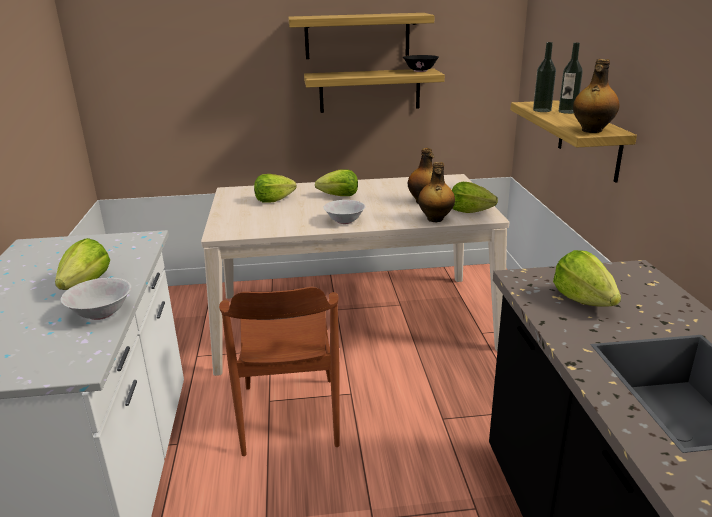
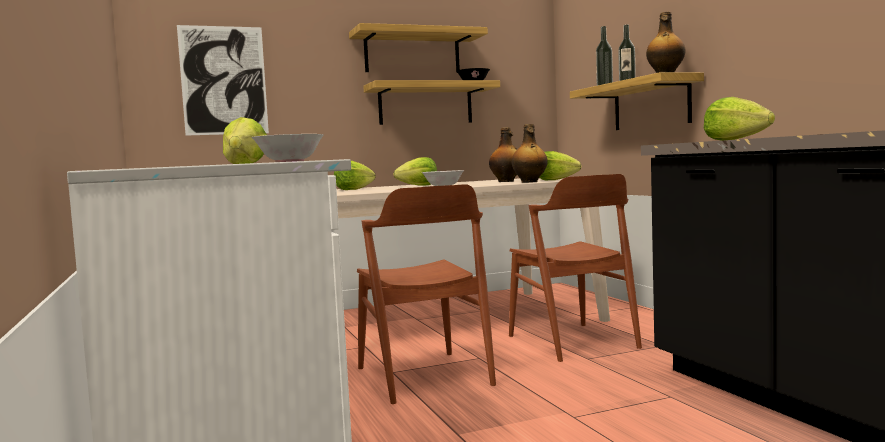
camera: 15 degrees left, 20 degrees down
none -> picture [177,25,269,136]
none -> brown chair [509,174,642,362]

